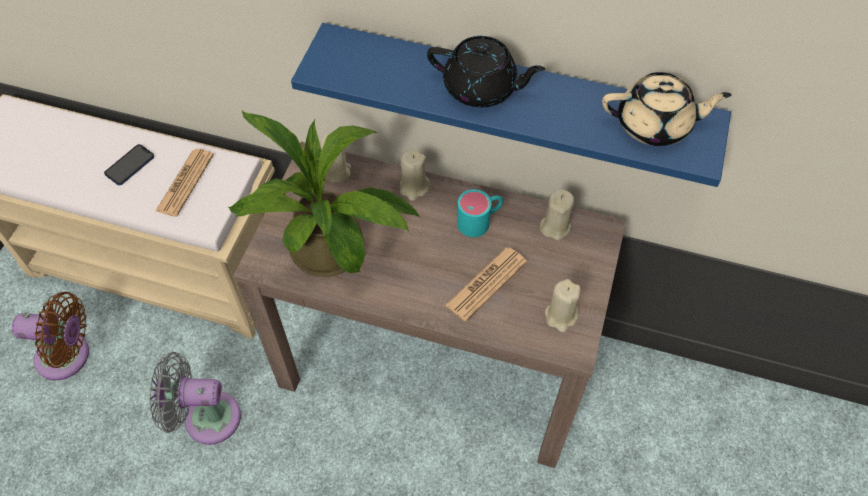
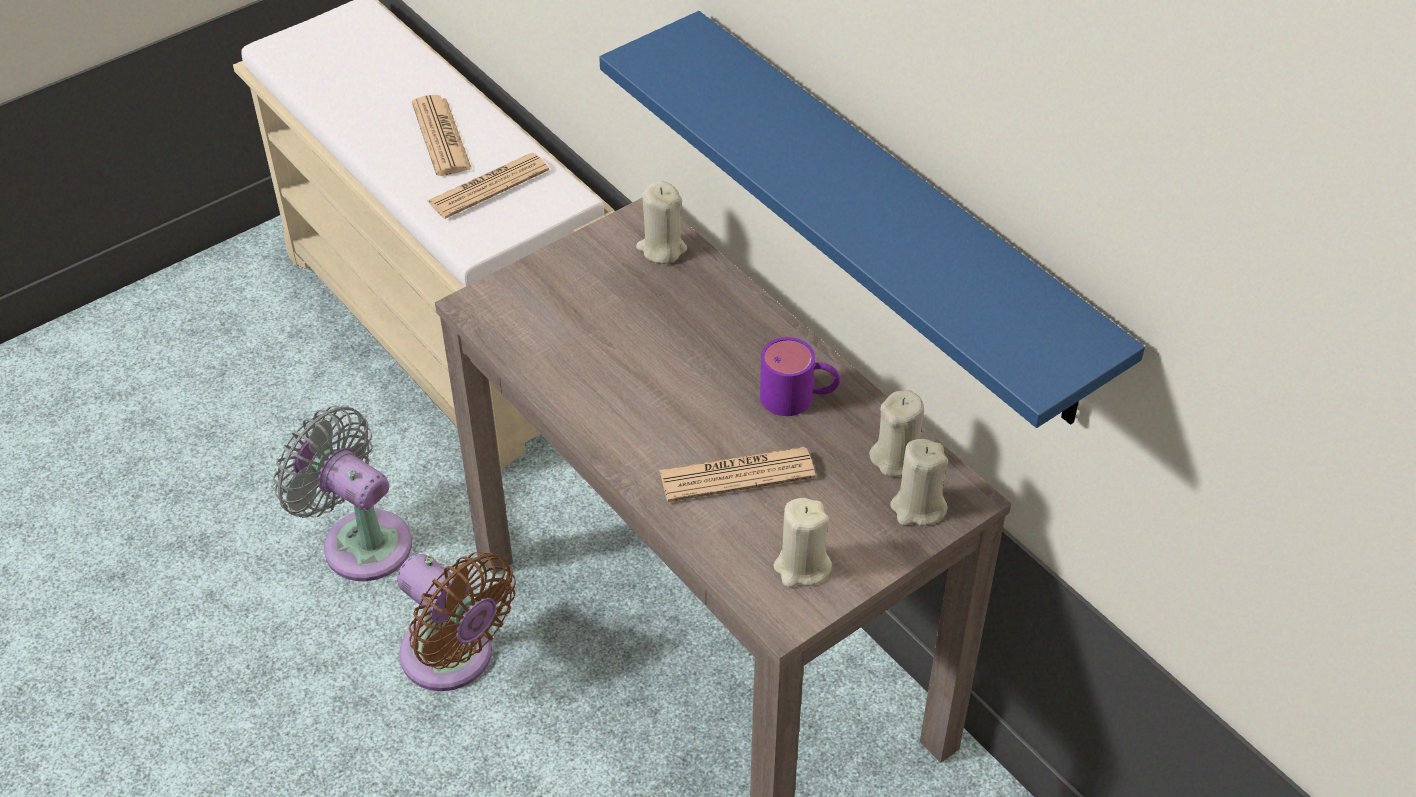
camera: 35 degrees right, 10 degrees down
brown fan [12,292,89,380] -> brown fan moved to [397,552,516,691]
phone [104,144,154,185] -> newspaper [412,95,472,176]
potted plant [228,111,421,277] -> none
beige candle [400,150,430,201] -> beige candle moved to [890,439,948,526]
black teapot [427,36,546,107] -> none
turquoise mug [457,189,503,237] -> purple mug [760,337,840,416]
beige teapot [602,72,732,146] -> none

